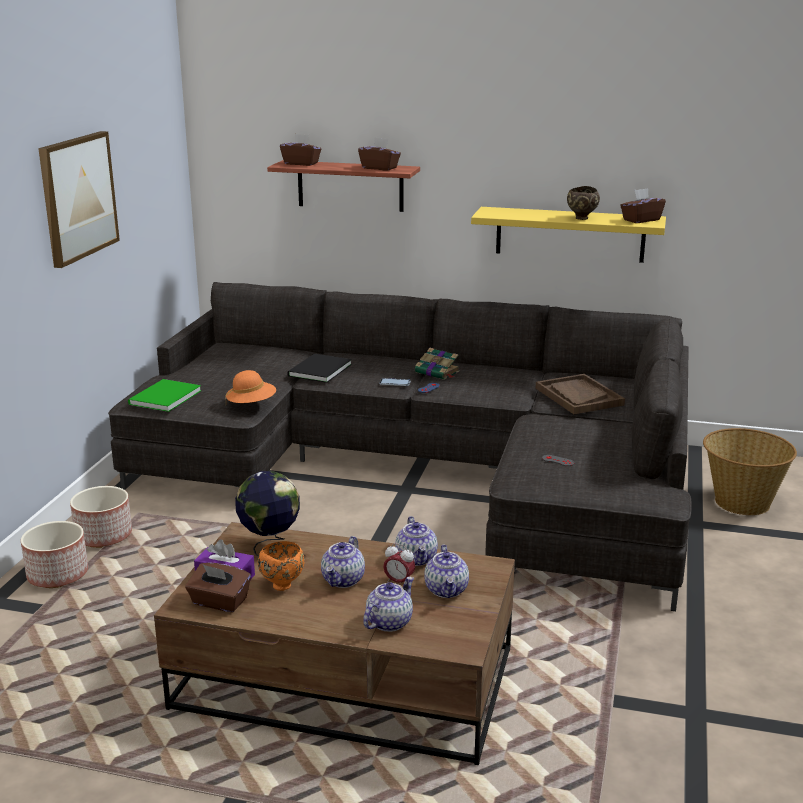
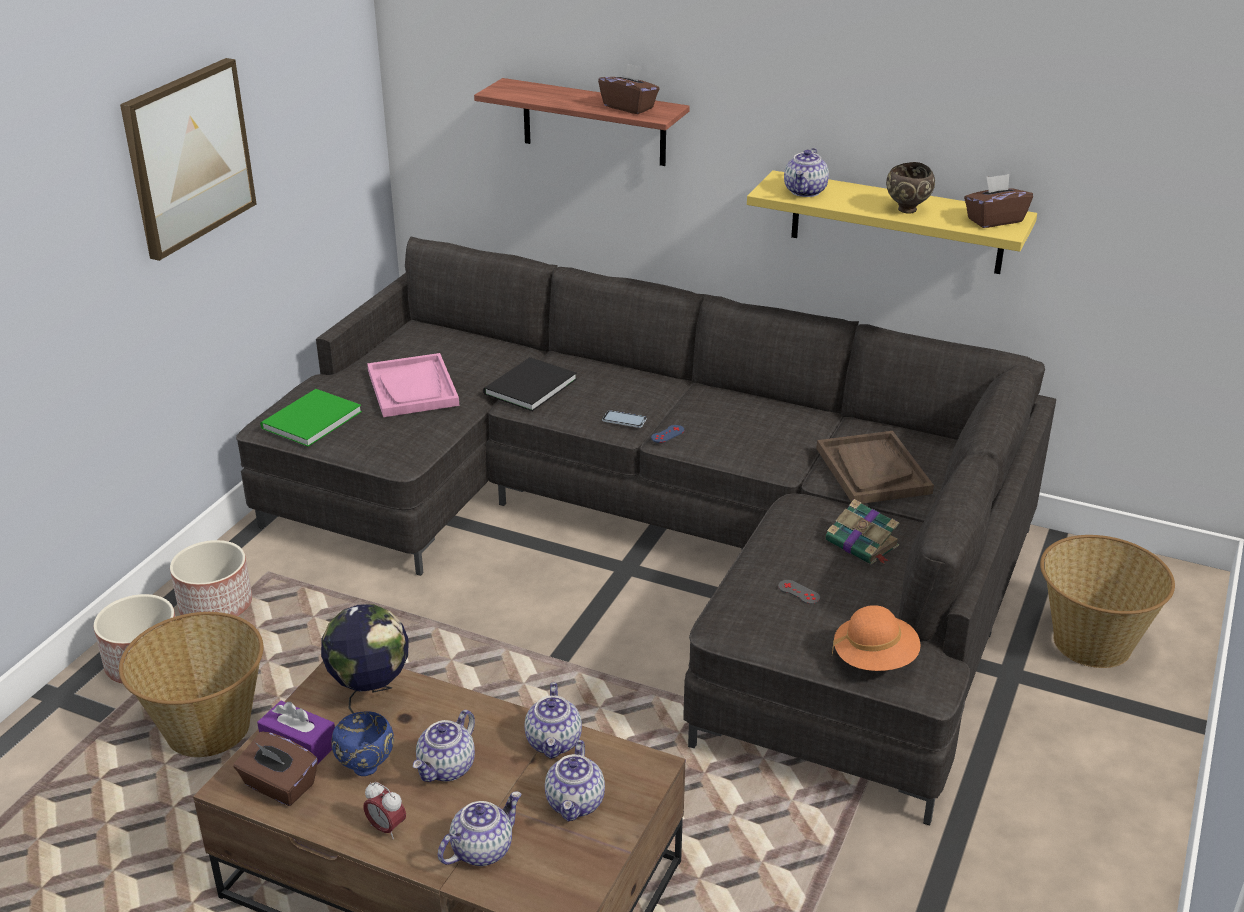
camera: 10 degrees right, 10 degrees up
orange hat [225,370,276,403] -> orange hat moved to [832,605,921,671]
orange bowl [258,541,305,591] -> blue bowl [331,711,394,776]
brown tissue box [280,134,321,166] -> none
alarm clock [383,543,415,583] -> alarm clock moved to [363,782,406,839]
book [415,348,460,380] -> book moved to [825,499,900,564]
none -> basket [119,612,263,757]
none -> pink tray [367,353,459,417]
none -> teapot [784,148,829,197]

